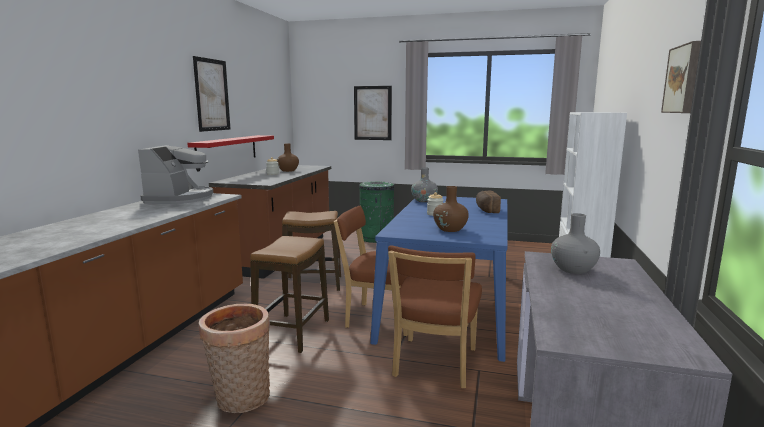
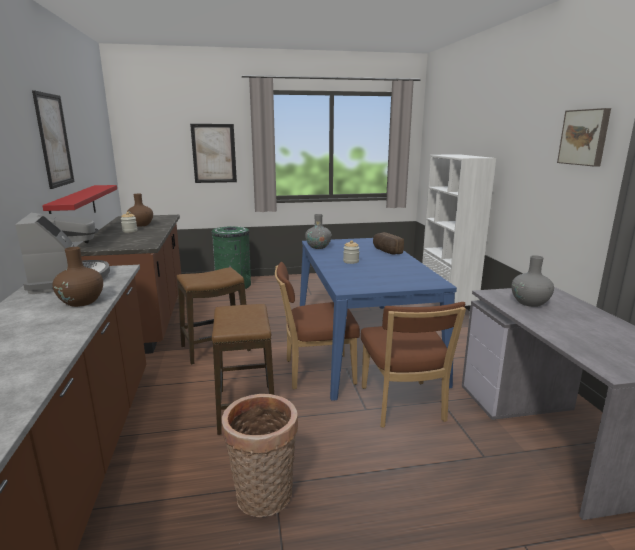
camera: 25 degrees left, 5 degrees up
brown vase [433,186,469,232] -> brown vase moved to [52,247,103,307]

